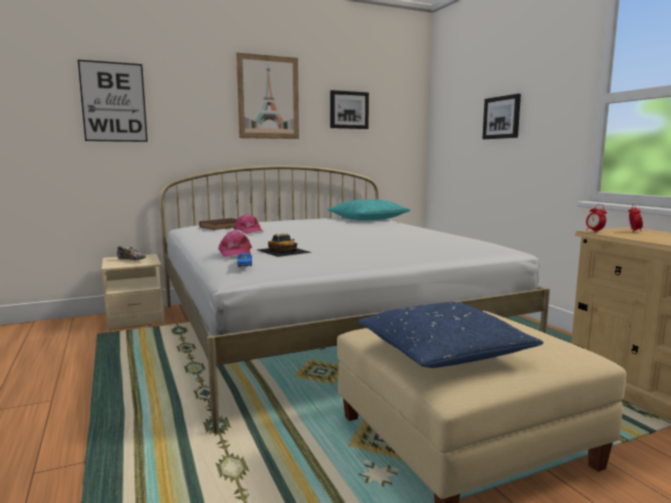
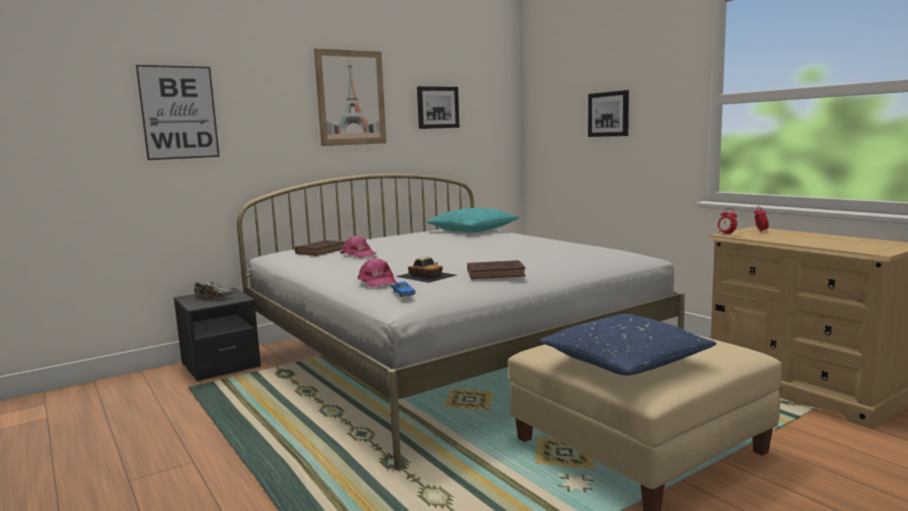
camera: 10 degrees left, 0 degrees up
beige nightstand [102,254,165,330] -> black nightstand [174,288,261,381]
none -> brown book [467,260,526,279]

